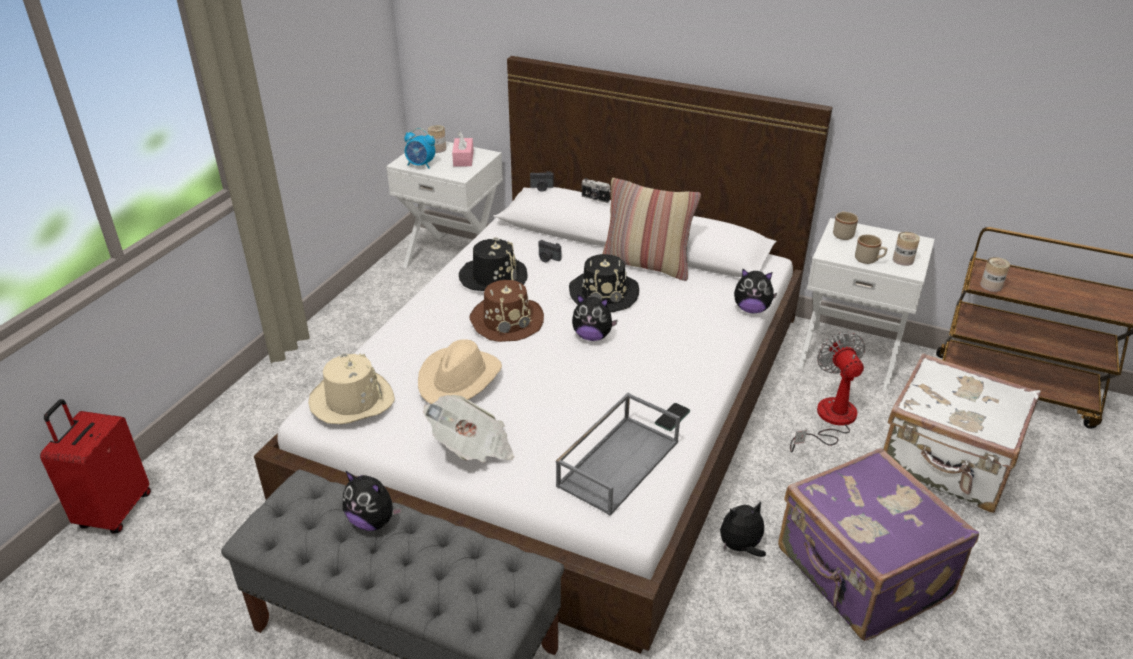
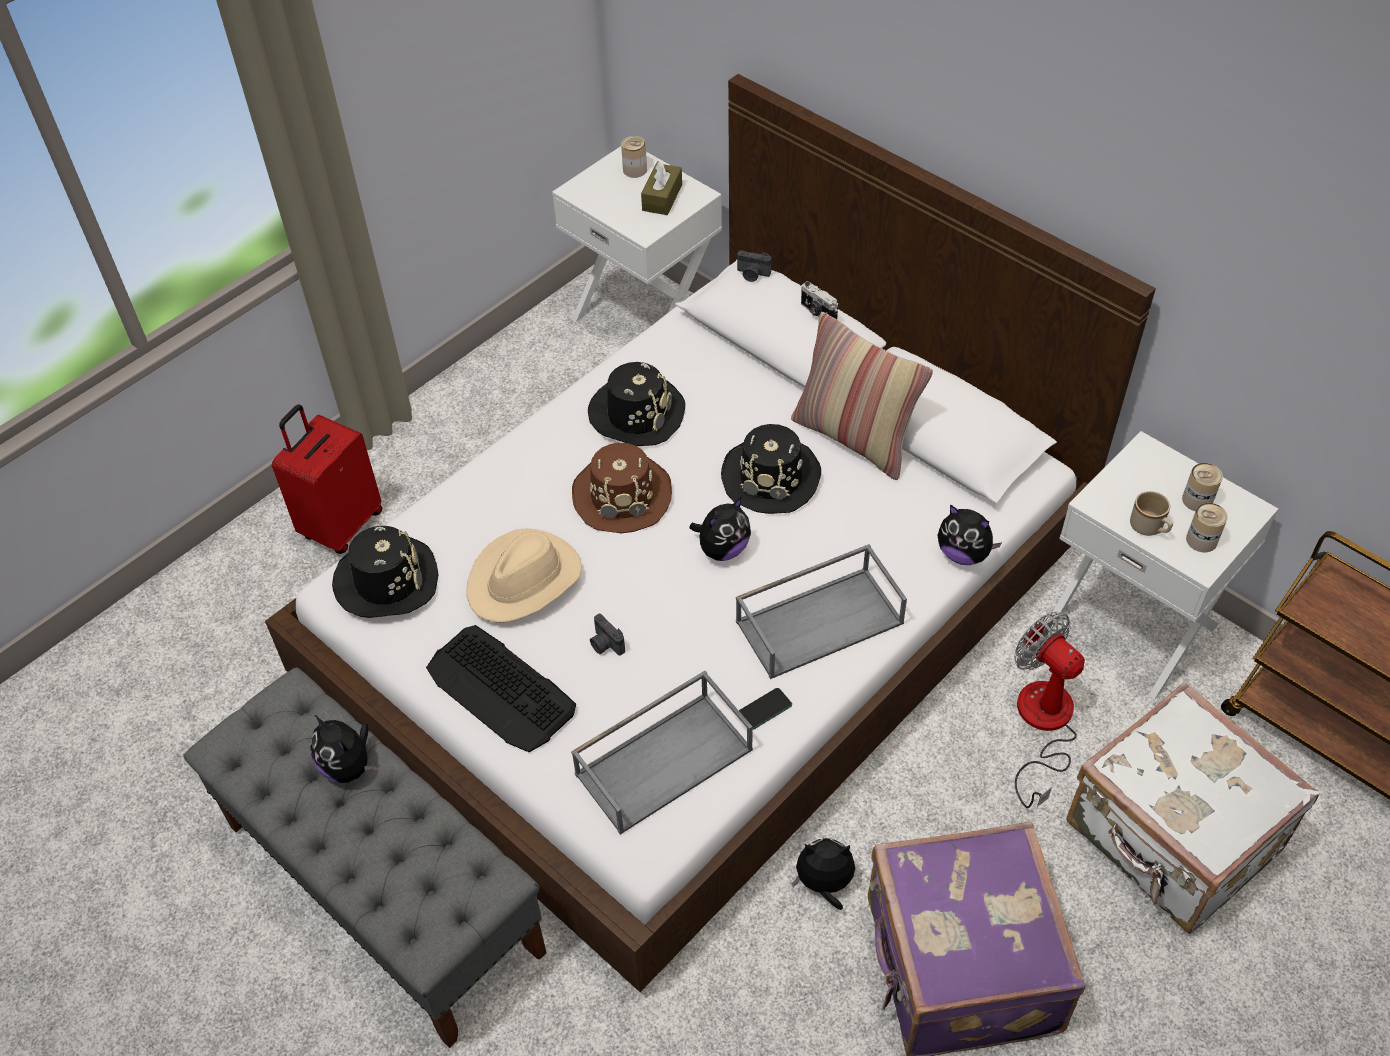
camera: 20 degrees right, 15 degrees up
red suitcase [40,399,151,534] -> red suitcase moved to [272,404,382,554]
beige hat [308,353,395,424] -> black hat [332,526,439,618]
alarm clock [404,128,435,169] -> none
newspaper [423,395,514,463] -> keyboard [426,625,576,752]
pink tissue box [452,132,474,167] -> brown tissue box [641,160,682,215]
camera [539,240,561,262] -> camera moved to [590,614,625,655]
plush toy [572,294,618,341] -> plush toy turned 75 degrees counterclockwise [689,497,751,561]
fan [790,332,865,453] -> fan turned 45 degrees counterclockwise [1014,612,1085,808]
beige mug [833,211,858,240] -> none
can [980,257,1010,292] -> can moved to [1182,463,1223,511]
none -> grey tray [736,544,907,679]

